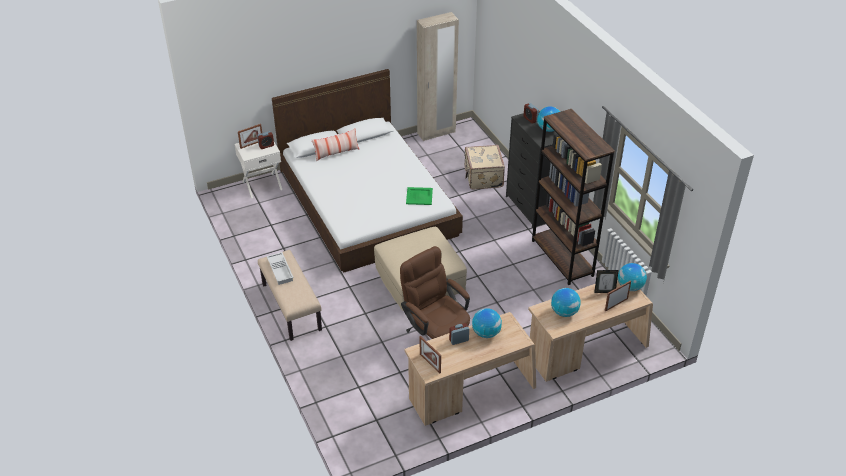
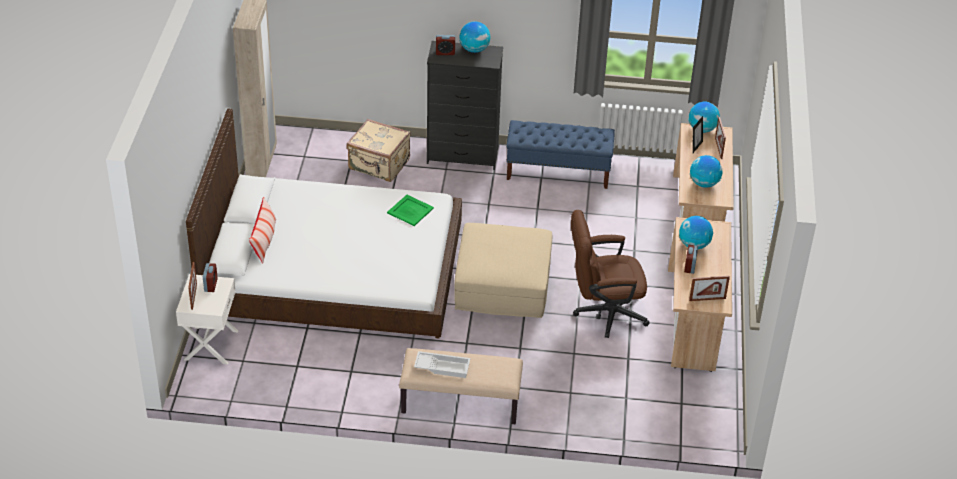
camera: 60 degrees left, 0 degrees up
brown bookcase [532,109,615,285] -> blue bench [506,120,615,189]

